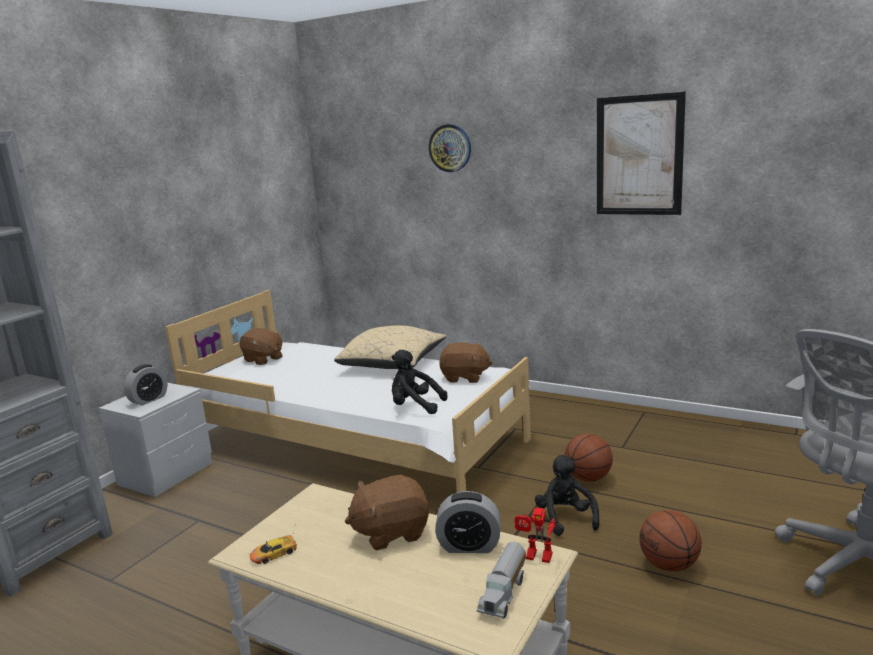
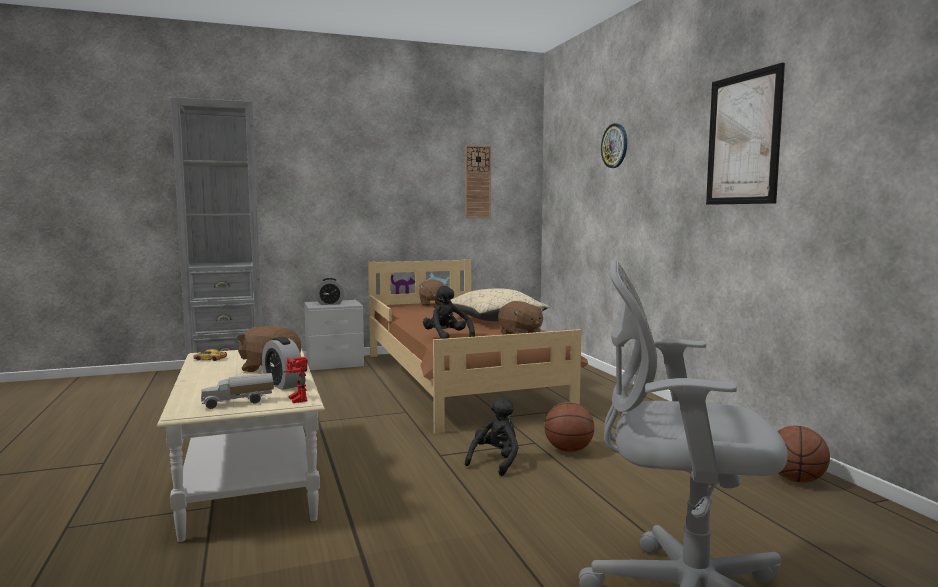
camera: 40 degrees right, 10 degrees down
white bed [165,290,531,492] -> brown bed [368,259,588,434]
basketball [639,510,702,572] -> basketball moved to [777,426,830,483]
none -> wall clock [465,145,491,218]

